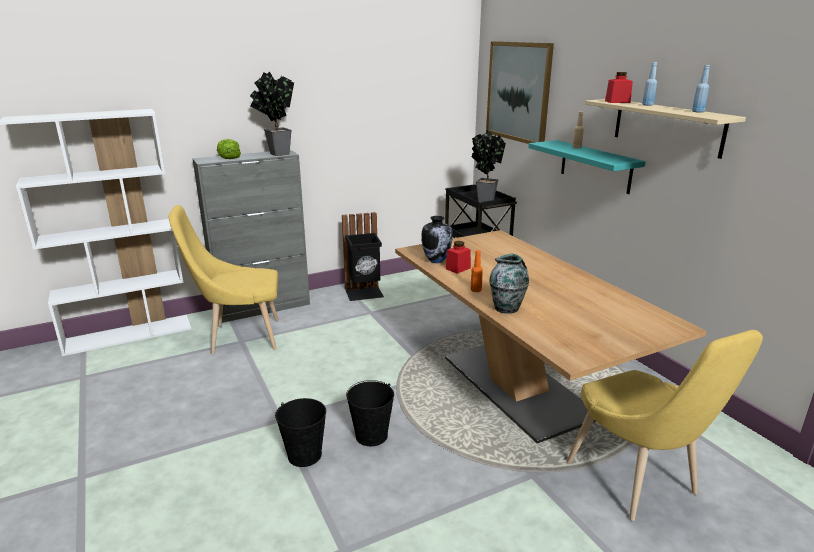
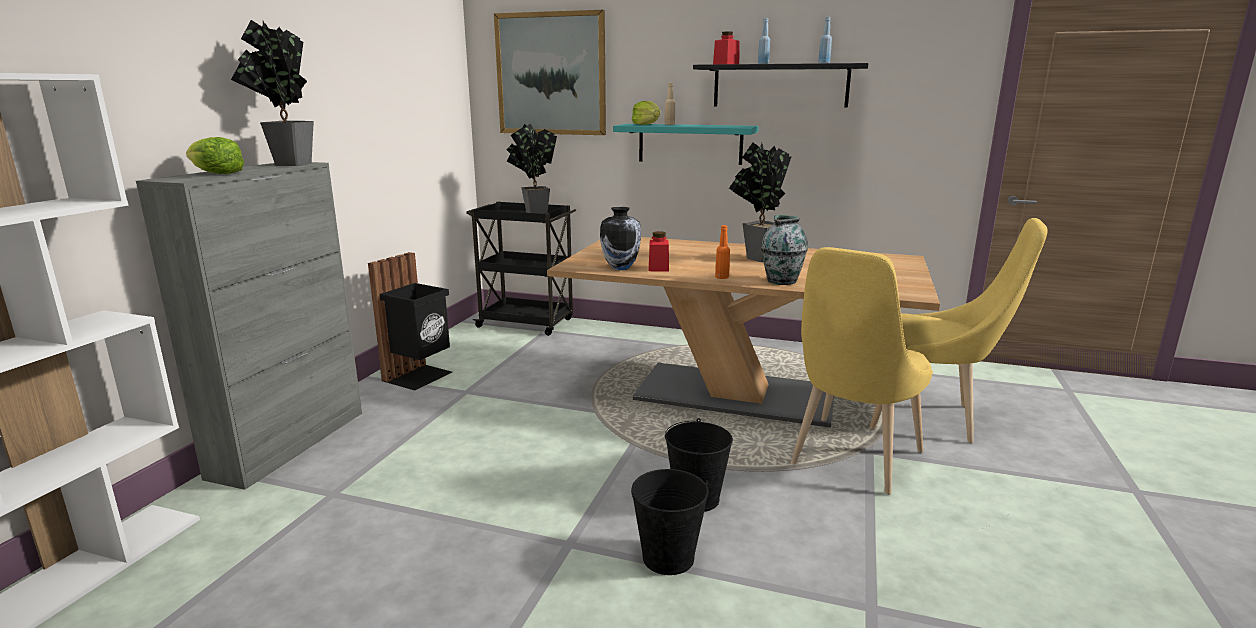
camera: 45 degrees left, 5 degrees down
yellow chair [169,205,279,354] -> yellow chair moved to [791,247,933,495]
beige shelf [585,99,746,159] -> black shelf [693,63,868,108]
none -> lettuce [632,101,660,125]
none -> potted plant [729,143,791,262]

